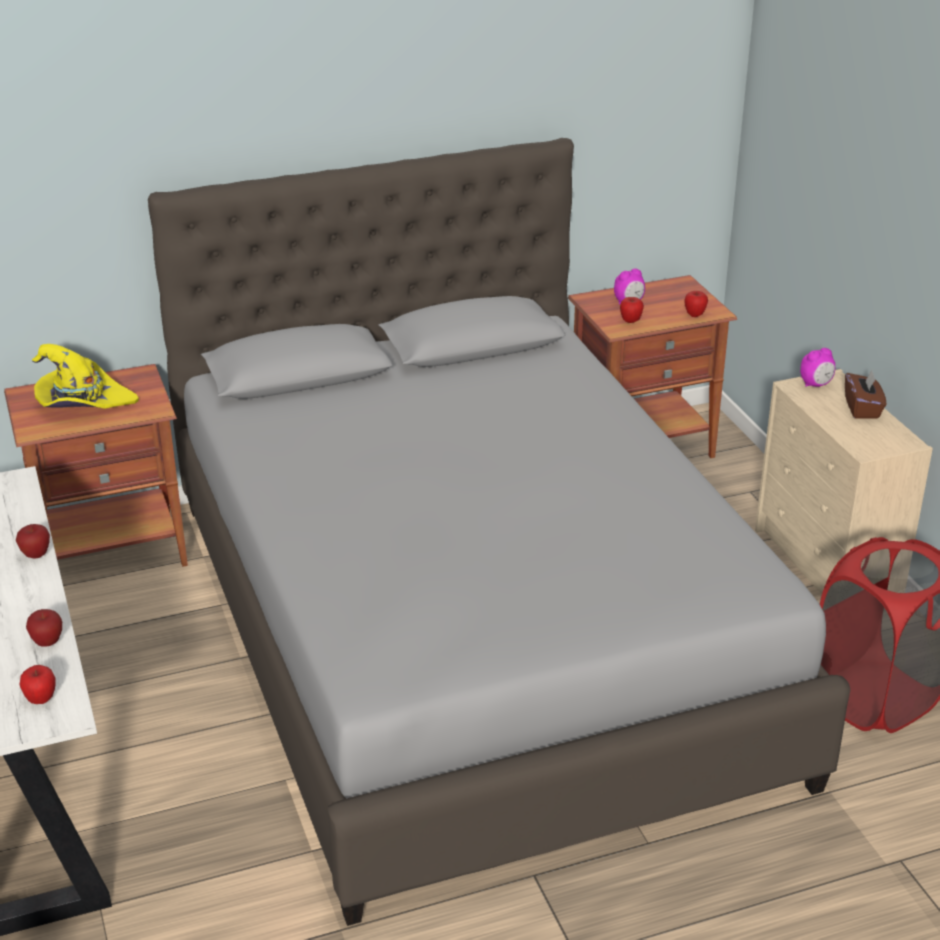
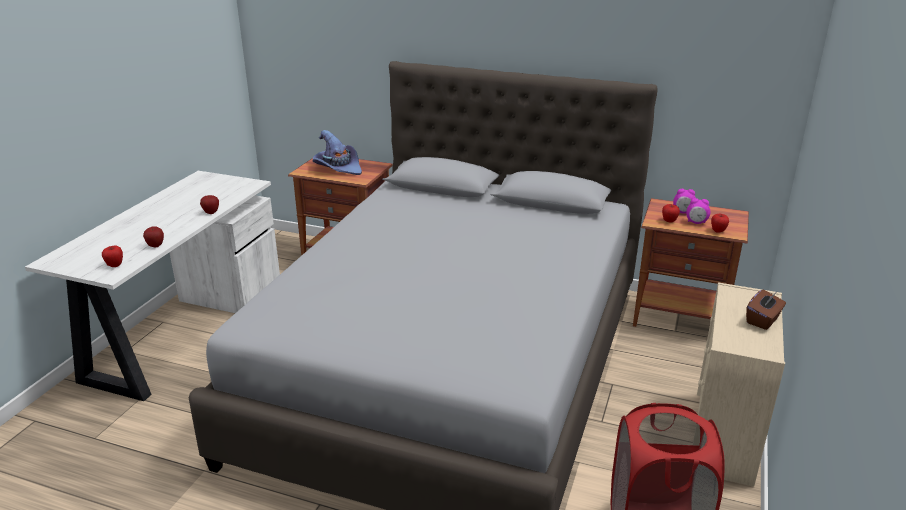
camera: 40 degrees right, 5 degrees down
yellow hat [32,344,139,409] -> purple hat [313,130,362,175]
alarm clock [800,348,835,387] -> alarm clock moved to [686,198,710,224]

